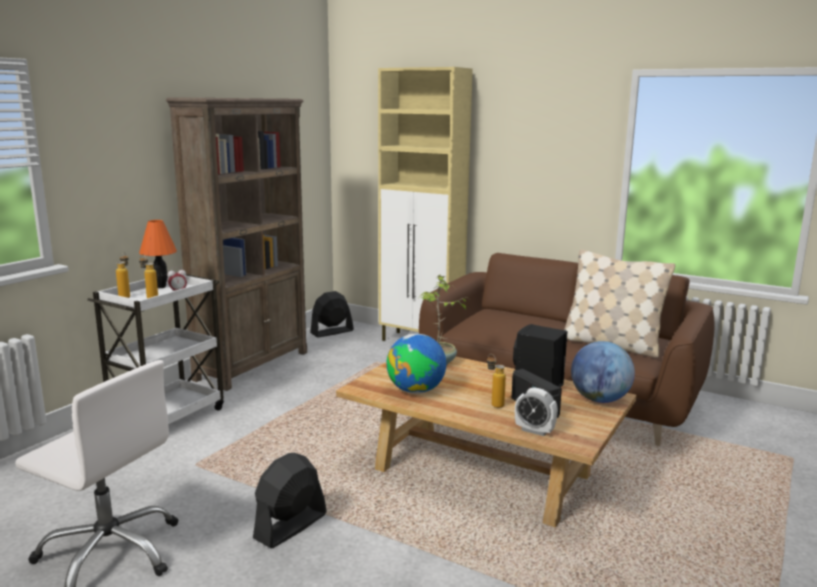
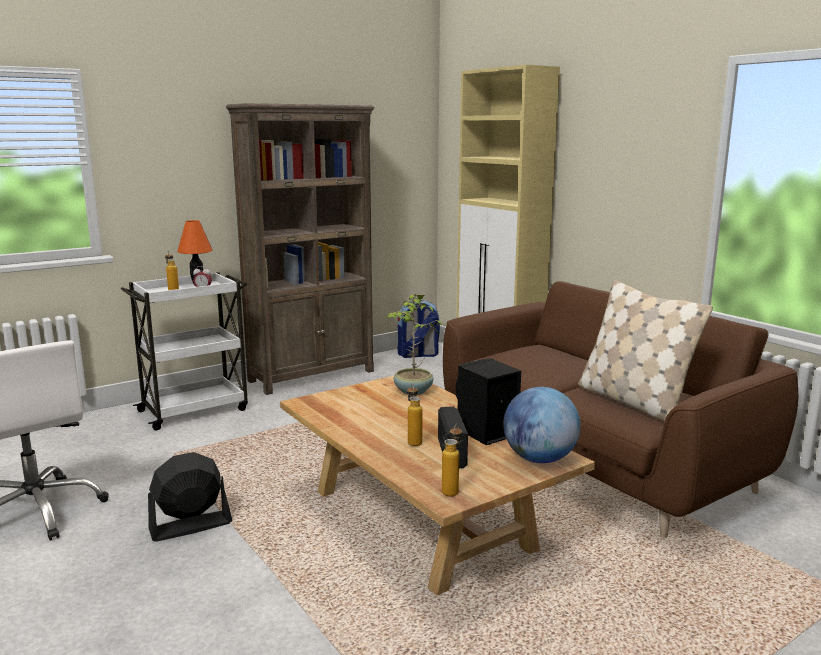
camera: 25 degrees right, 0 degrees up
bottle [116,252,130,298] -> bottle moved to [442,423,462,497]
black fan [310,291,354,337] -> backpack [397,300,440,358]
globe [386,334,446,394] -> none
alarm clock [515,387,558,436] -> none

